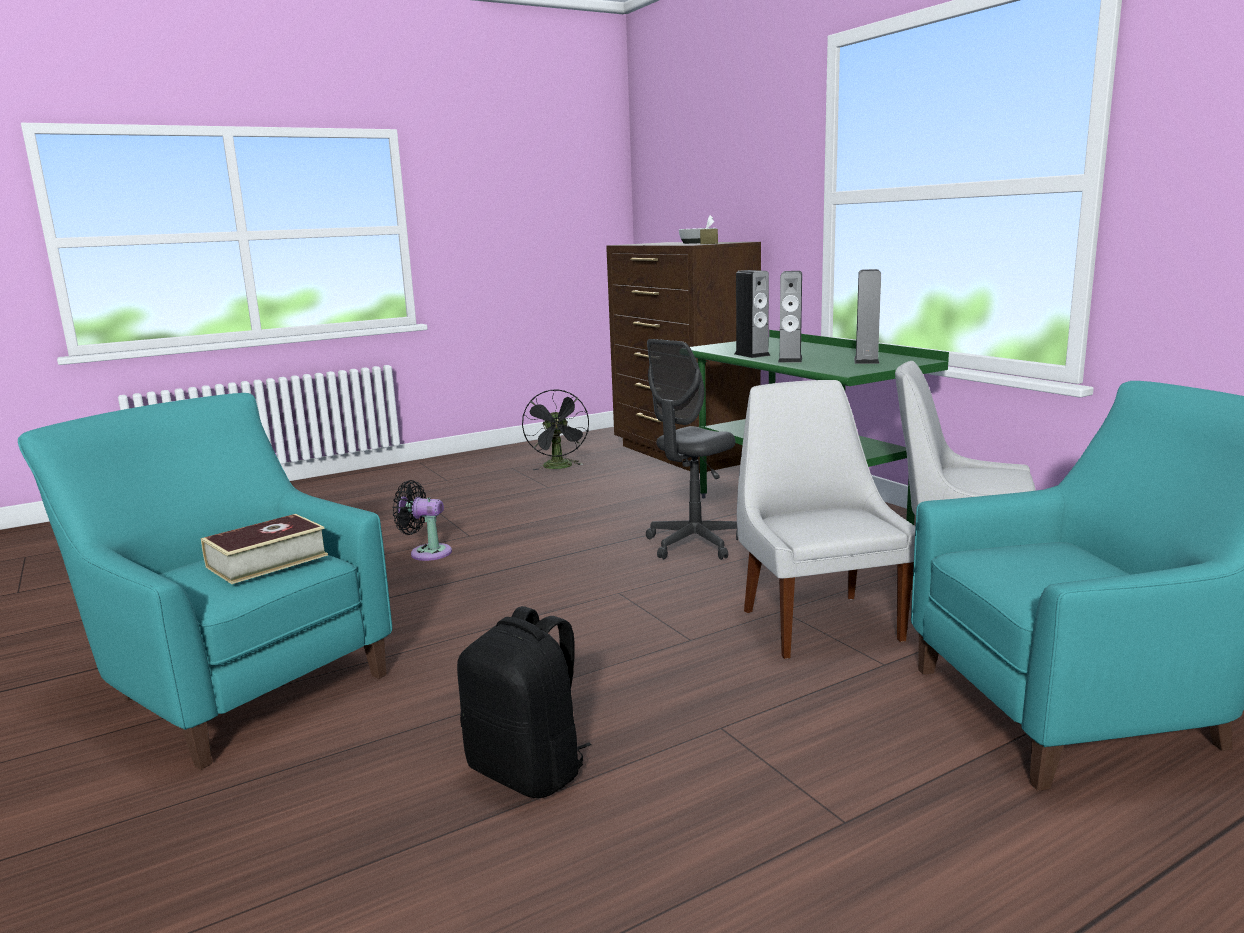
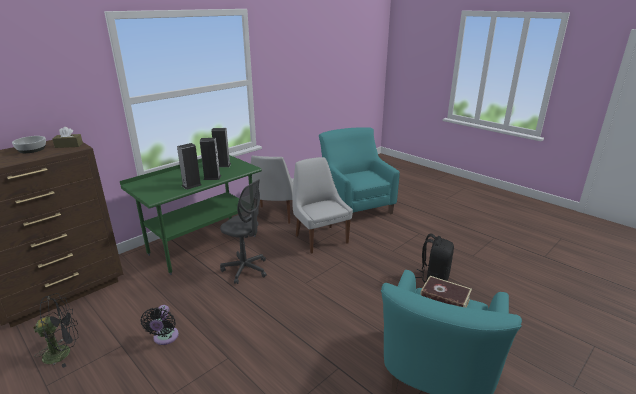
camera: 105 degrees left, 10 degrees up
black fan [393,480,452,561] -> black fan moved to [141,305,179,345]
white chair [737,380,916,659] -> white chair turned 90 degrees clockwise [293,157,353,254]

